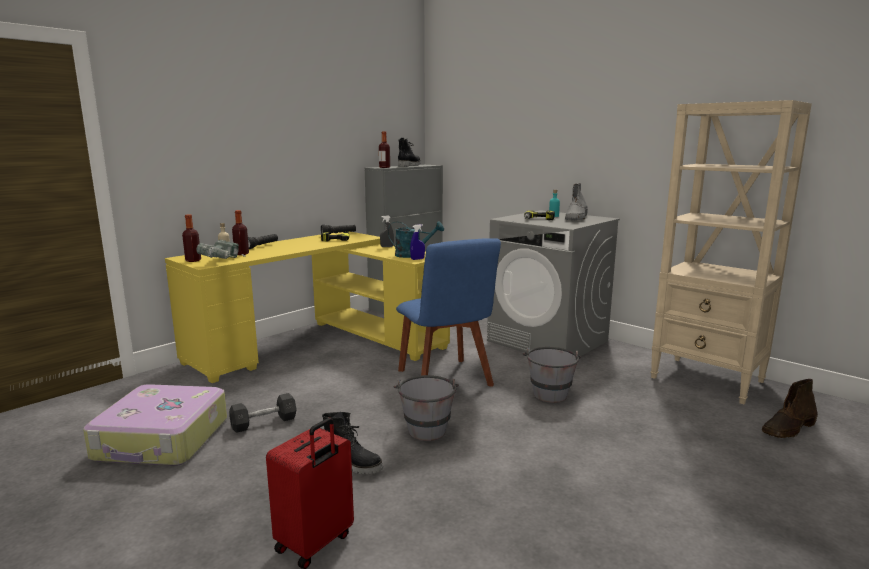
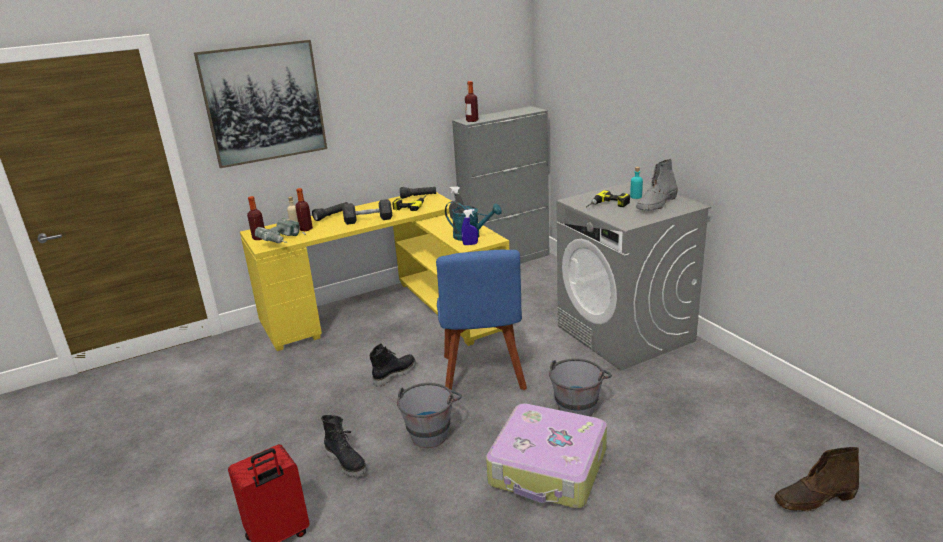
camera: 20 degrees right, 10 degrees up
suitcase [83,384,227,466] -> suitcase moved to [486,403,607,509]
grey dumbbell [229,393,296,433] -> grey dumbbell moved to [343,199,392,225]
black boot [398,138,421,167] -> black boot moved to [369,343,416,387]
beige bookcase [650,100,812,404] -> none
none -> picture [194,40,327,168]

